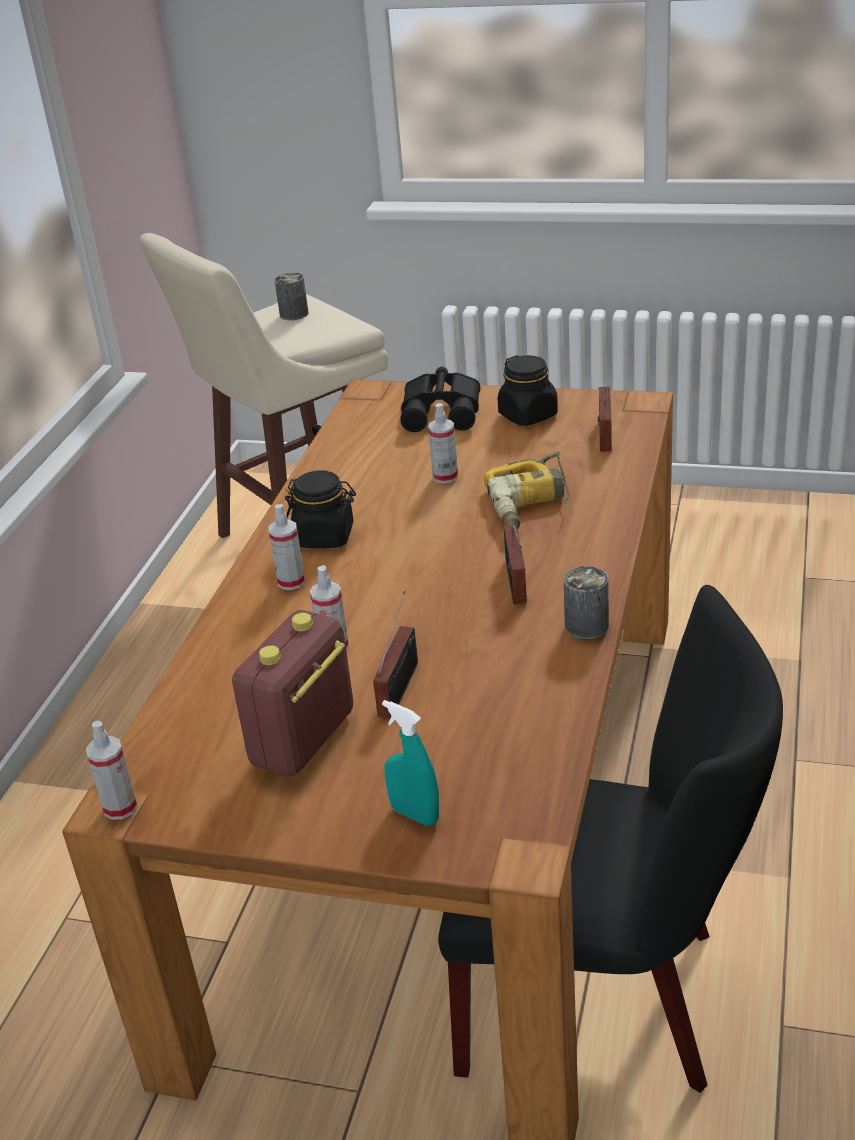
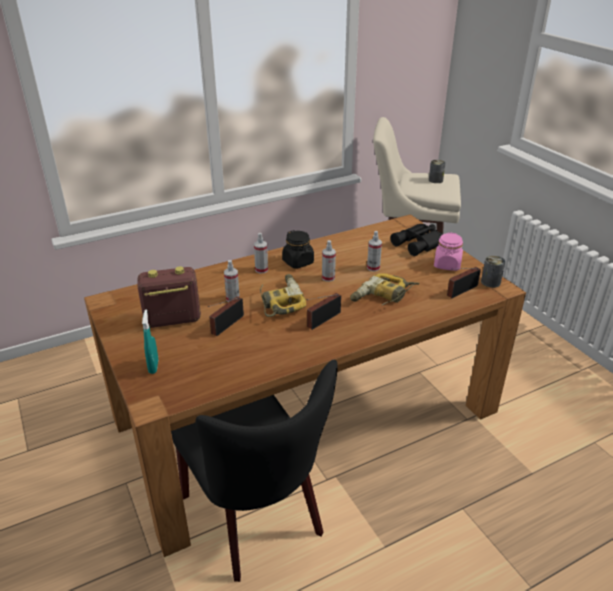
camera: 45 degrees right, 0 degrees up
spray bottle [86,721,138,820] -> spray bottle moved to [322,240,336,282]
radio [373,591,418,718] -> radio turned 150 degrees clockwise [208,297,244,336]
black jar [498,355,558,426] -> pink jar [434,232,463,271]
can [563,566,609,640] -> can moved to [481,255,505,288]
none -> power drill [260,274,306,317]

